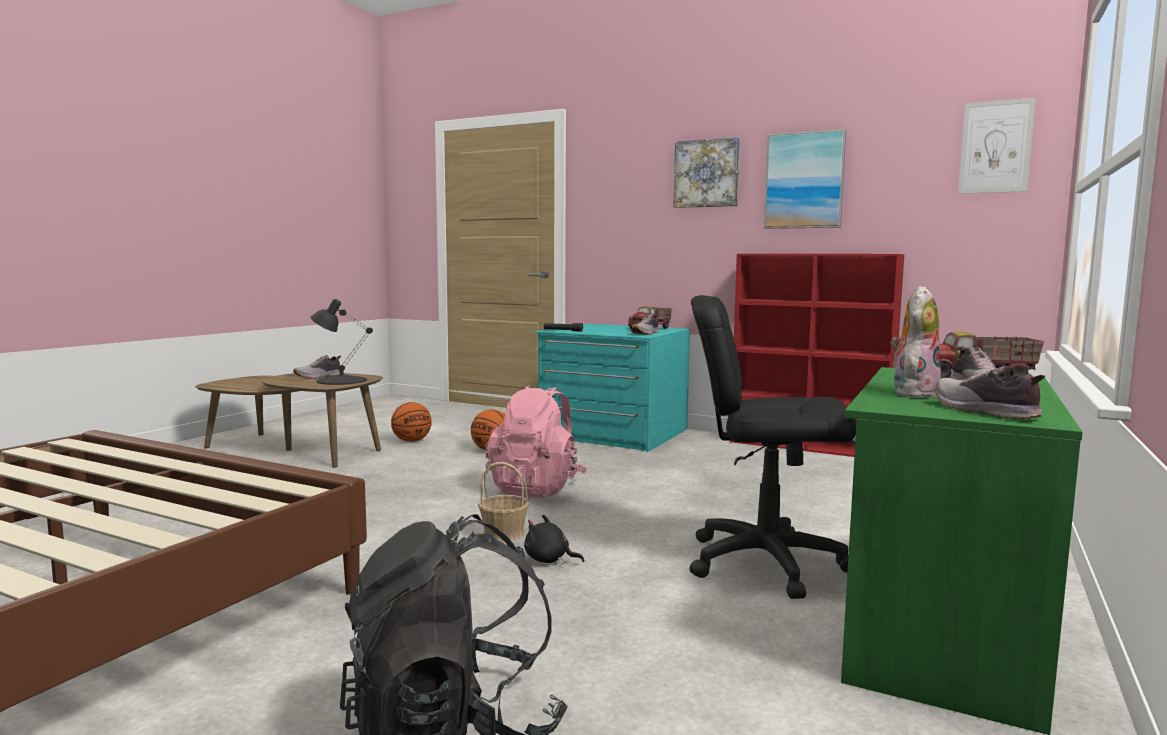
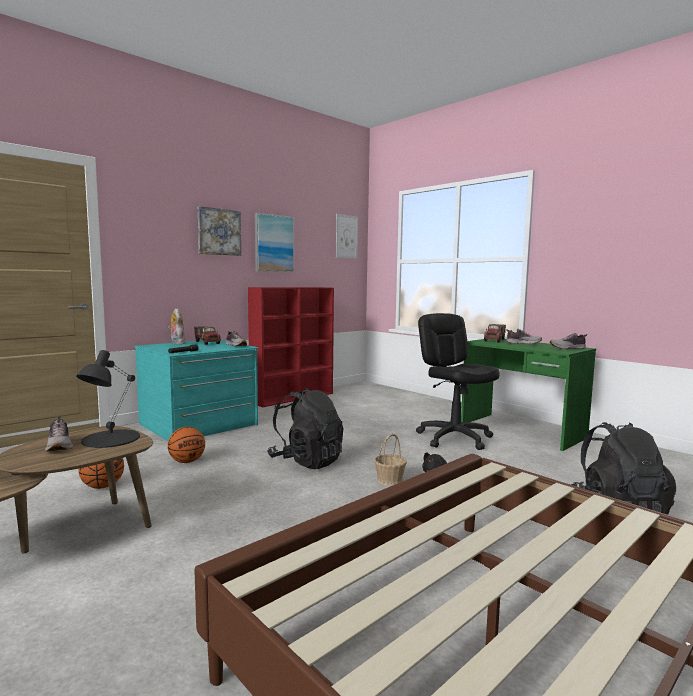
camera: 70 degrees left, 0 degrees up
pink backpack [485,386,587,498] -> black backpack [267,388,344,469]
black office chair [689,295,856,599] -> black office chair turned 120 degrees clockwise [416,313,500,450]
plush toy [891,286,941,398] -> plush toy moved to [168,309,185,345]

